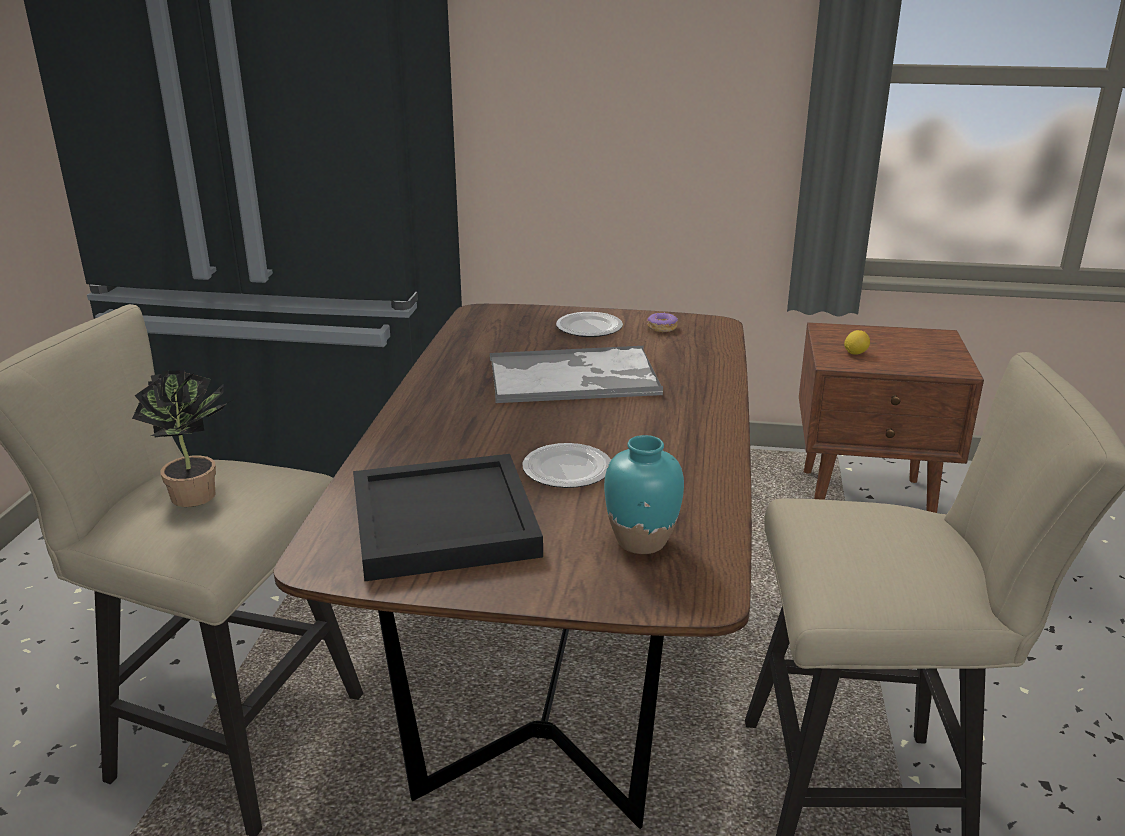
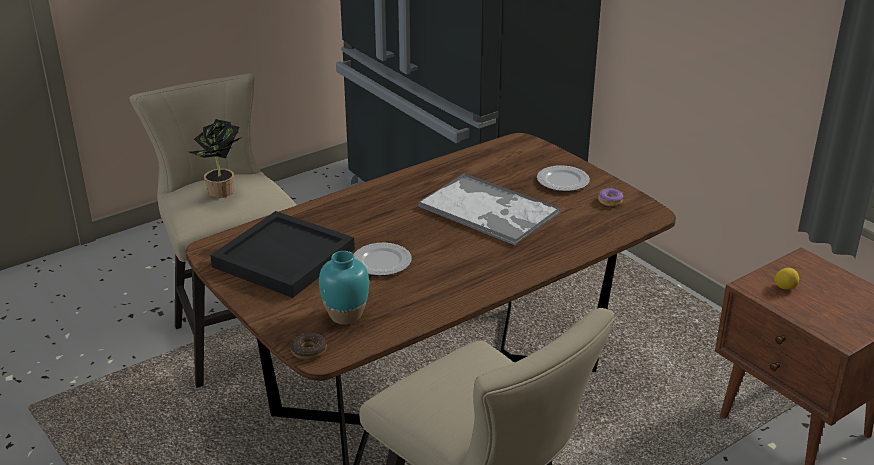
camera: 45 degrees right, 5 degrees up
none -> donut [290,332,327,360]

